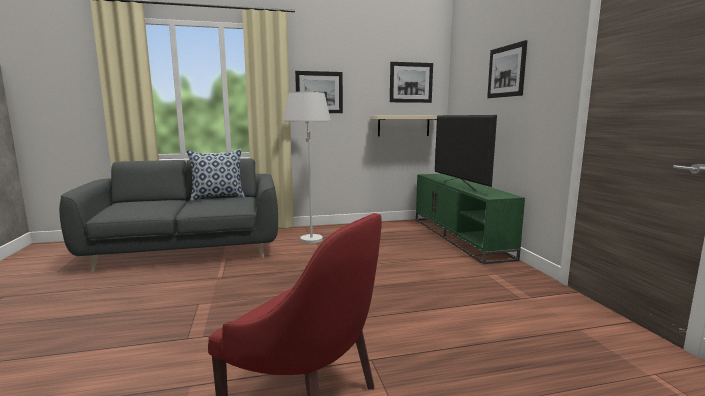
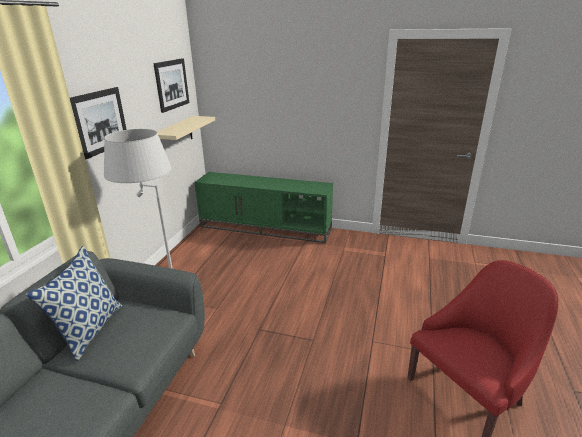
camera: 60 degrees left, 15 degrees up
television [435,115,497,192] -> none
picture [487,40,527,98] -> none

